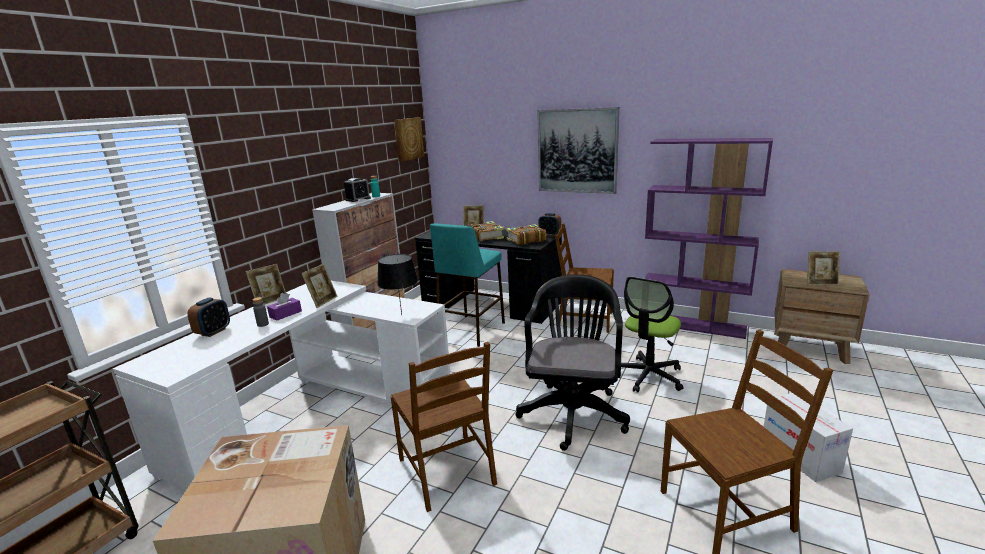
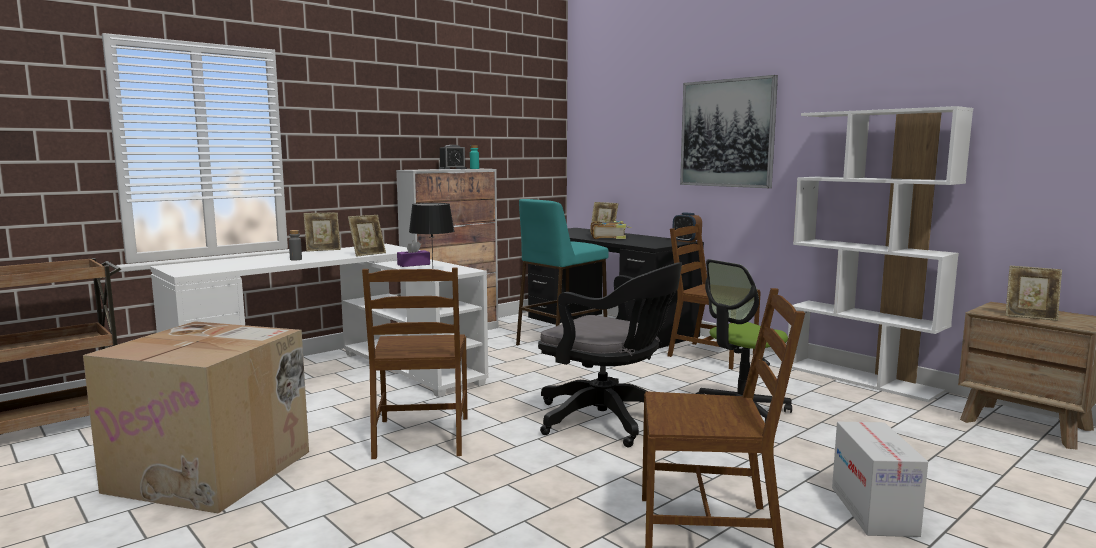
camera: 20 degrees right, 10 degrees down
alarm clock [187,297,230,337] -> none
purple tissue box [267,293,302,321] -> purple tissue box moved to [397,240,430,267]
picture [394,117,424,162] -> none
book [506,224,546,245] -> none
black office chair [516,274,630,451] -> black office chair turned 90 degrees clockwise [538,262,682,447]
purple bookcase [644,138,773,339] -> white bookcase [788,106,973,402]

